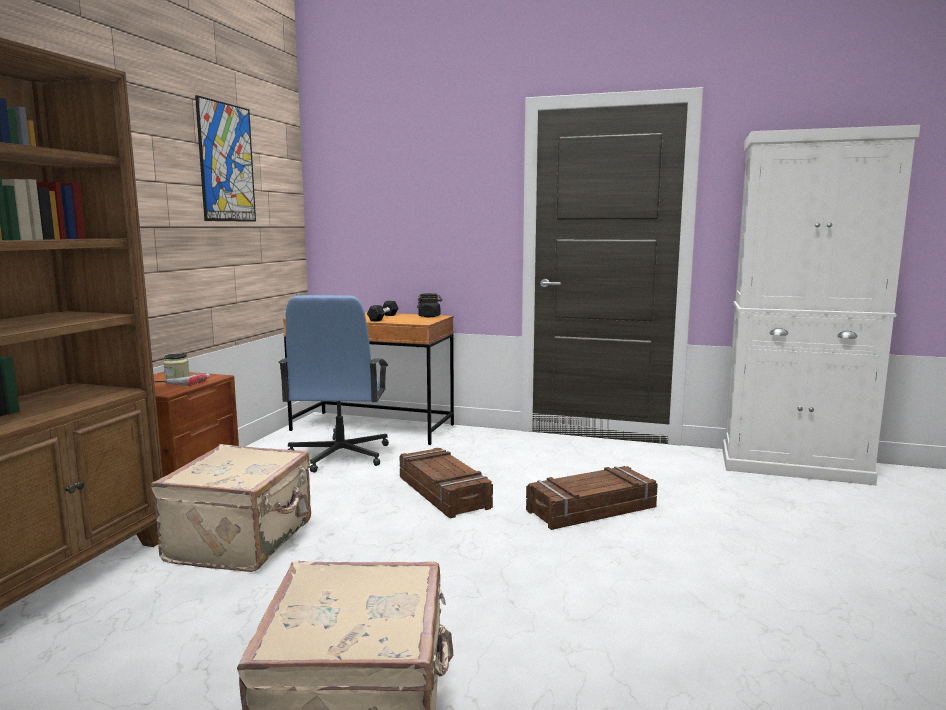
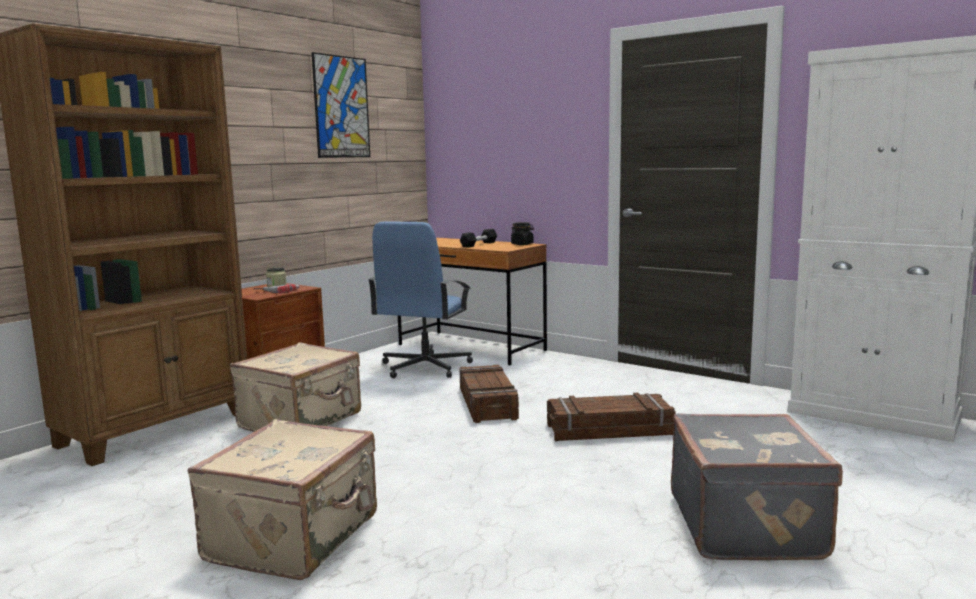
camera: 20 degrees right, 0 degrees up
none -> grey suitcase [671,413,843,560]

